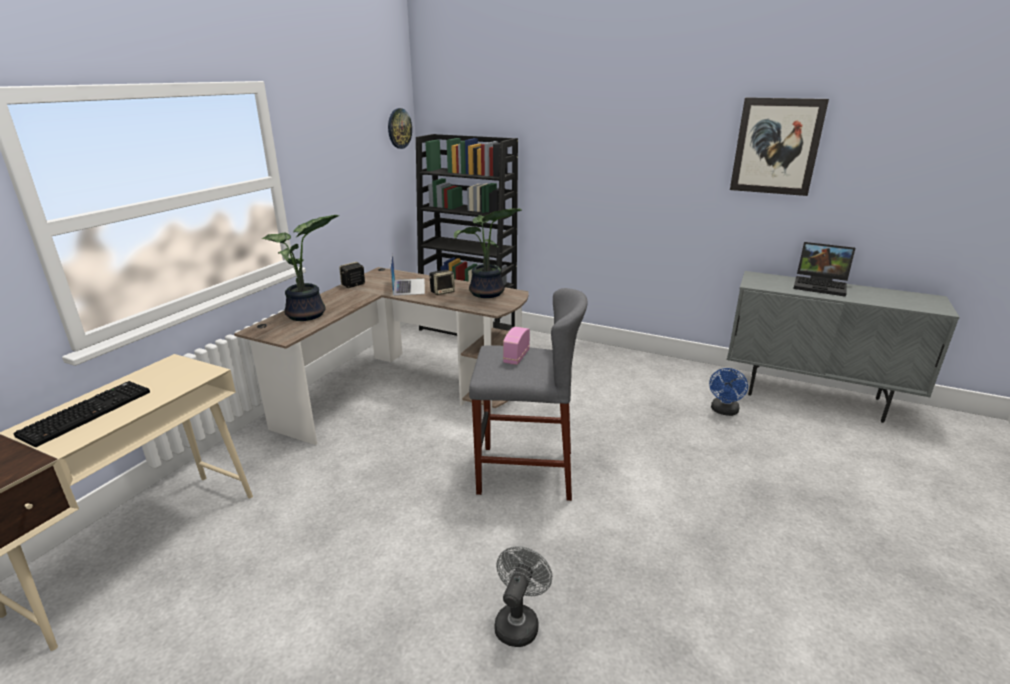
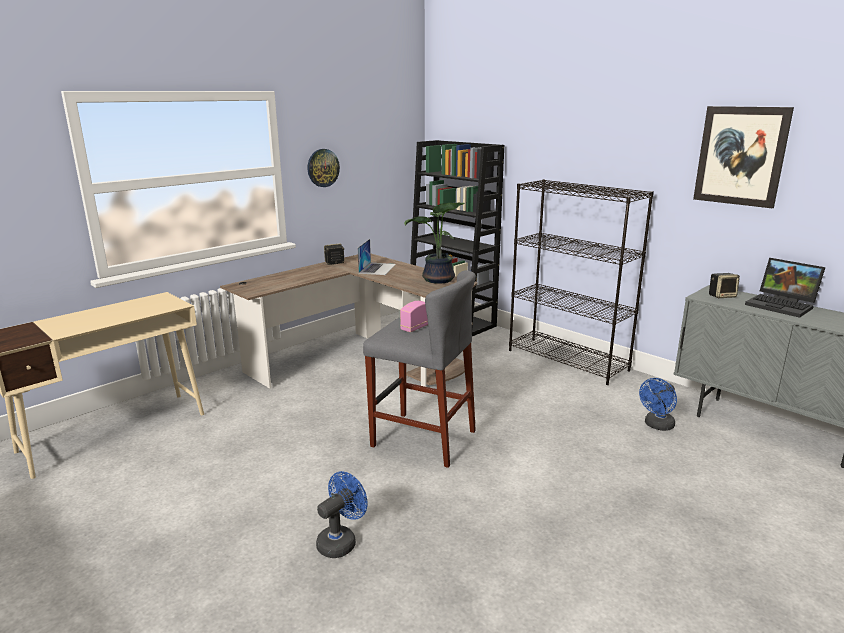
camera: 20 degrees right, 5 degrees down
keyboard [13,381,150,447] -> none
potted plant [262,215,340,321] -> none
wall clock [388,108,412,149] -> wall clock moved to [308,149,340,187]
speaker [429,270,455,295] -> speaker moved to [709,273,740,298]
grey fan [494,546,552,647] -> blue fan [316,471,368,558]
none -> black bookcase [509,179,654,385]

